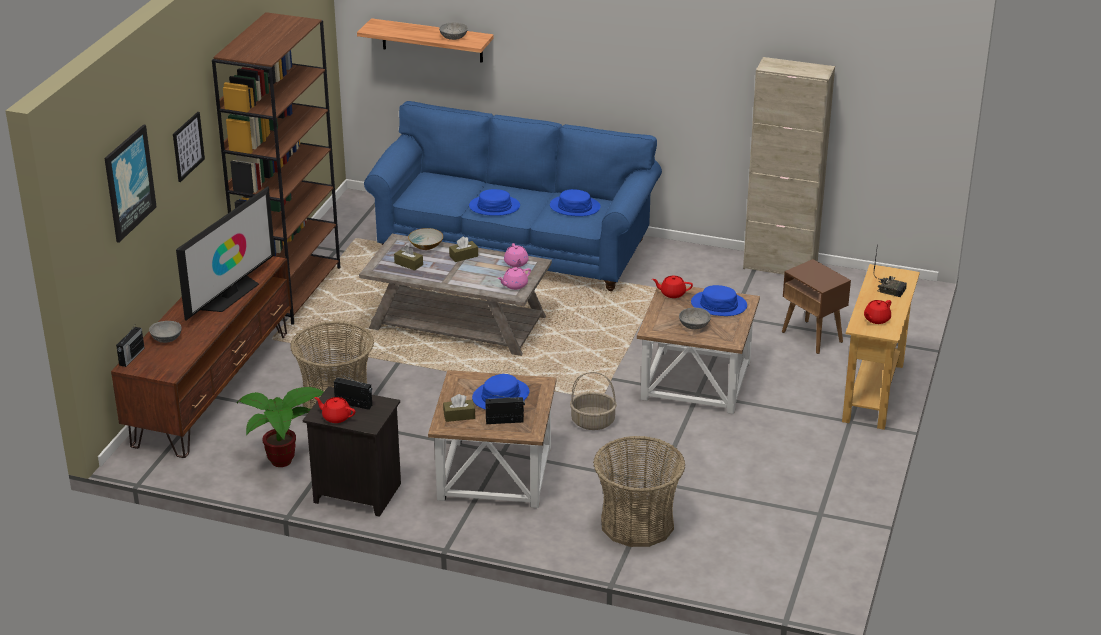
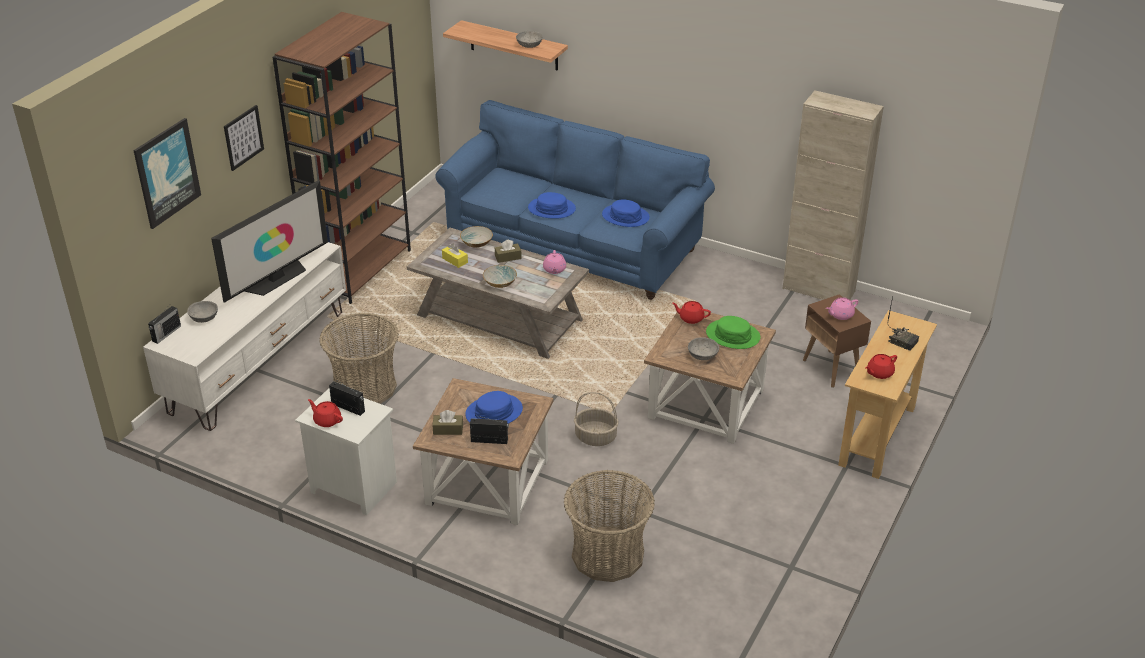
camera: 10 degrees right, 5 degrees up
brown tv stand [111,256,291,458] -> white tv stand [143,242,346,431]
potted plant [237,387,324,467] -> none
black nightstand [303,386,401,517] -> white nightstand [295,388,397,515]
brown tissue box [394,245,423,271] -> yellow tissue box [442,243,468,268]
pink teapot [498,267,531,290] -> pink teapot moved to [826,297,858,320]
blue hat [691,285,747,316] -> green hat [706,316,760,349]
none -> bowl [483,265,517,288]

